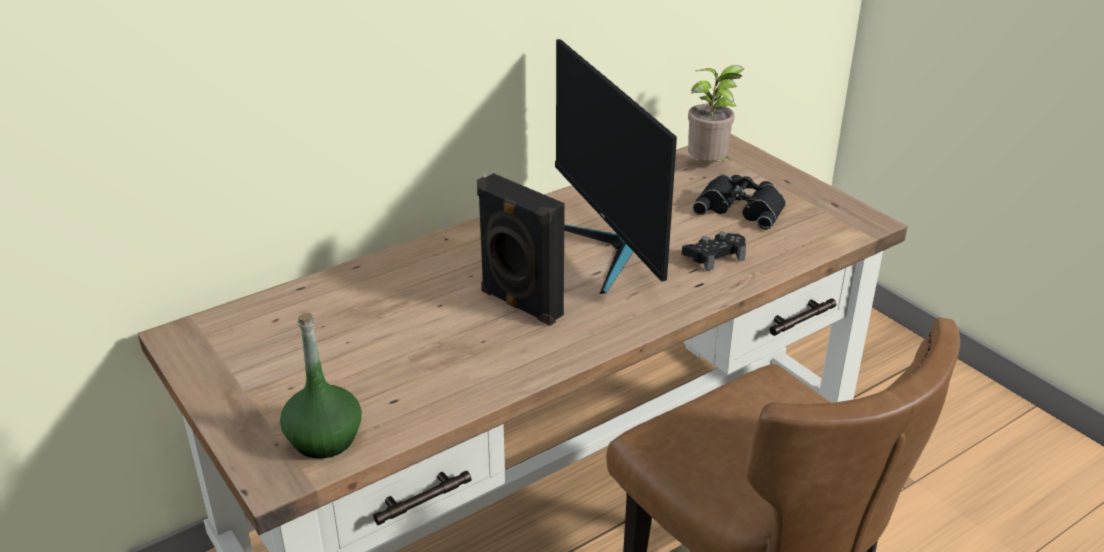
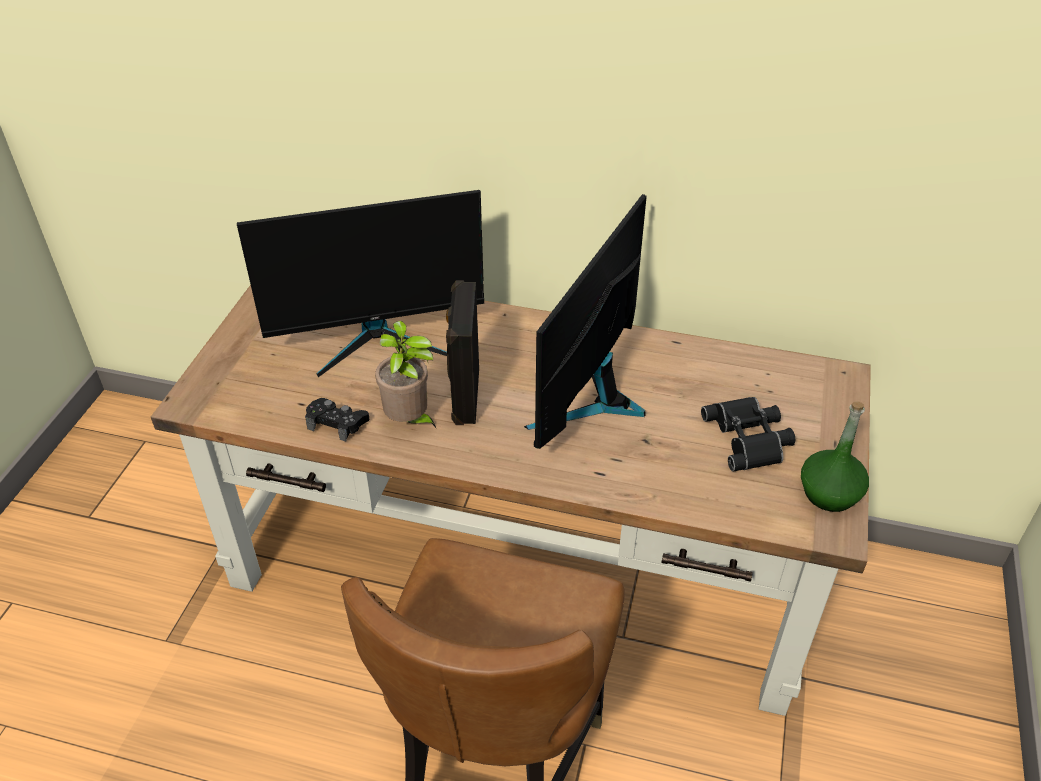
camera: 50 degrees right, 10 degrees up
green bottle [280,313,362,459] -> green bottle moved to [801,402,869,512]
black game controller [682,232,746,271] -> black game controller moved to [305,398,369,442]
potted plant [688,65,744,162] -> potted plant moved to [375,321,436,428]
none -> monitor [237,190,484,377]

